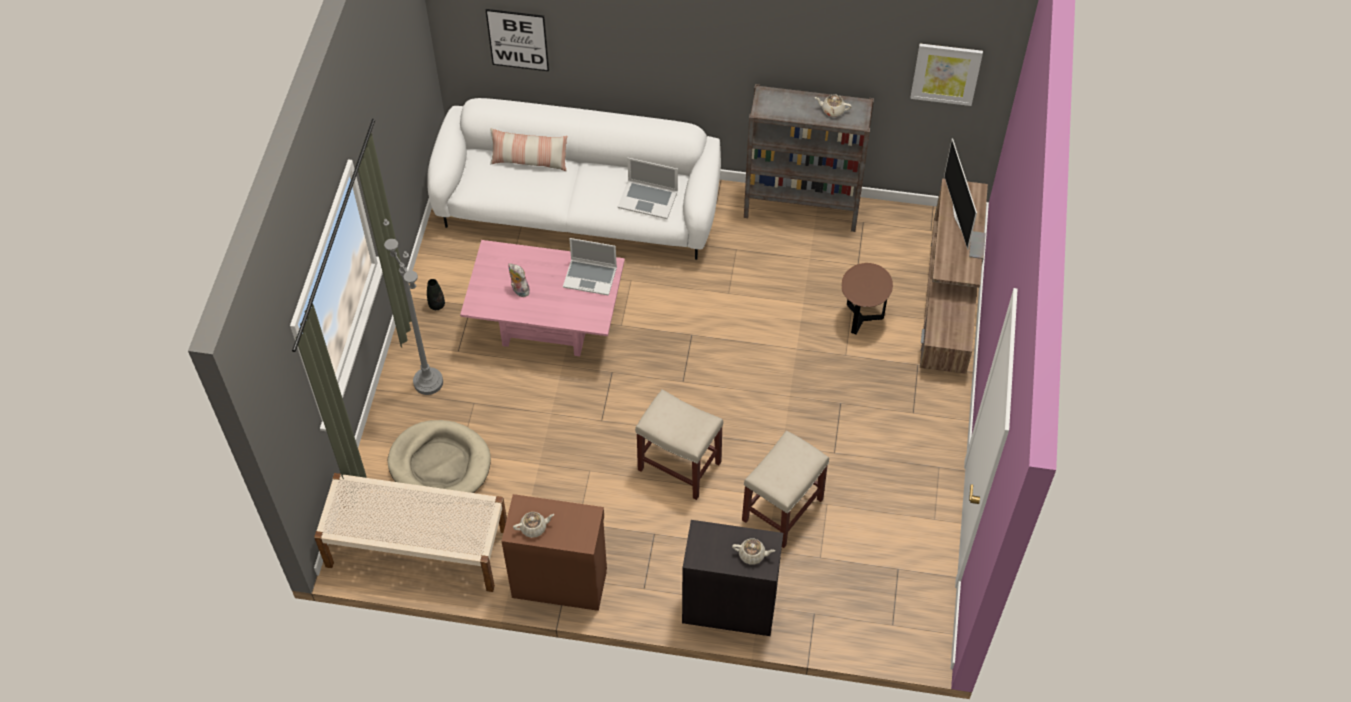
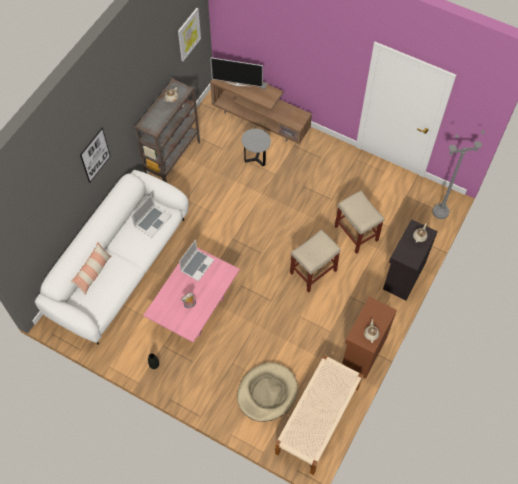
camera: 70 degrees left, 5 degrees up
grey floor lamp [383,219,443,395] -> grey floor lamp moved to [433,130,485,219]
picture [486,9,549,71] -> picture moved to [80,128,111,183]
brown side table [842,263,893,335] -> grey side table [242,129,271,167]

